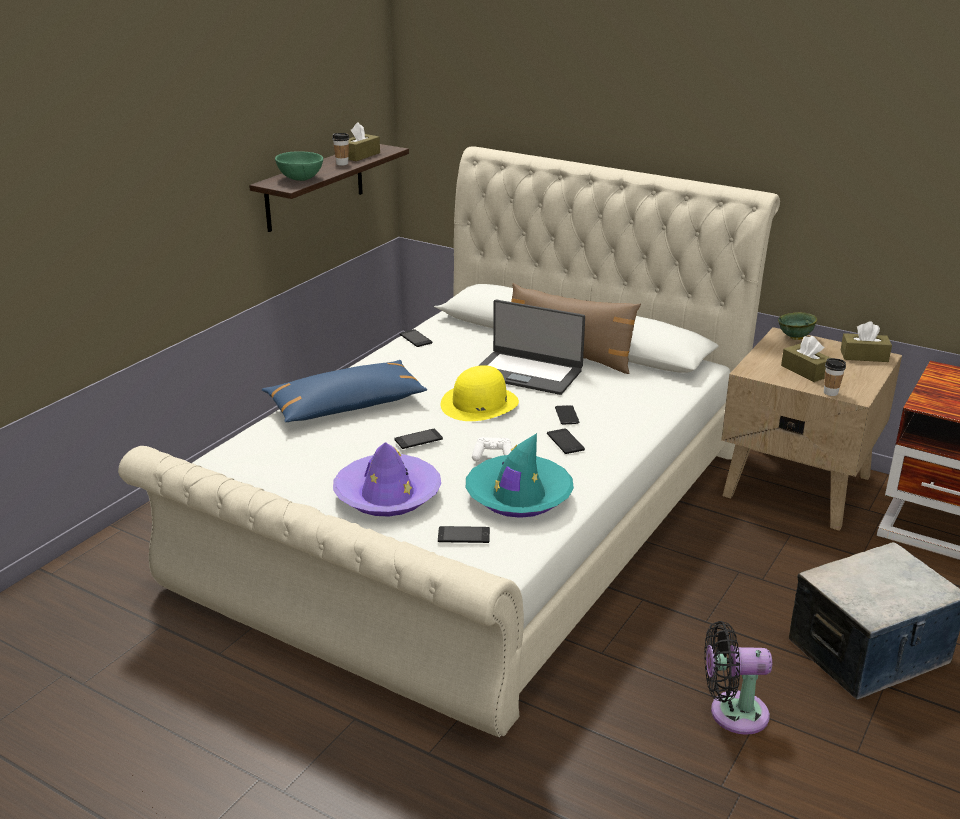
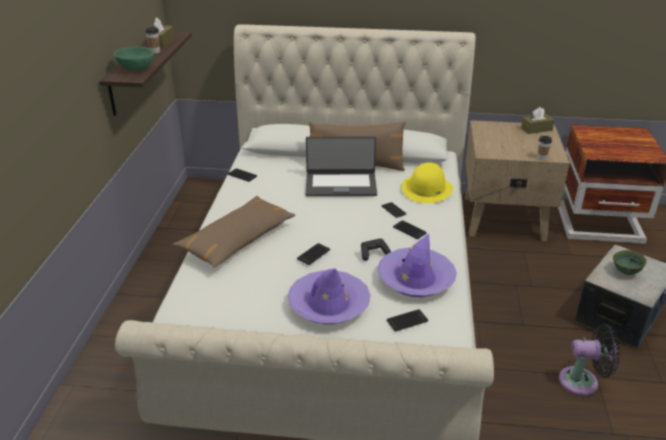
camera: 25 degrees left, 5 degrees up
blue pillow [262,360,428,422] -> brown pillow [173,196,296,268]
yellow hat [441,365,519,421] -> yellow hat moved to [401,162,453,203]
turquoise hat [466,433,574,518] -> purple hat [377,234,457,297]
white game controller [472,437,512,461] -> black game controller [361,238,391,261]
black fan [704,621,772,735] -> black fan turned 150 degrees counterclockwise [559,324,620,396]
green bowl [778,312,817,340] -> green bowl moved to [613,250,647,275]
brown tissue box [781,336,830,382] -> none

